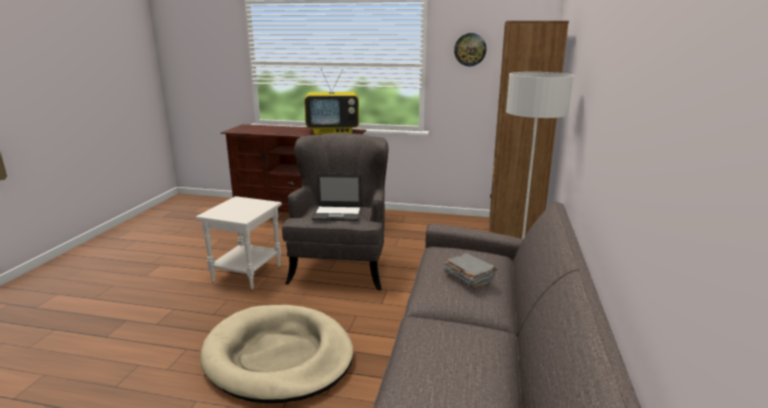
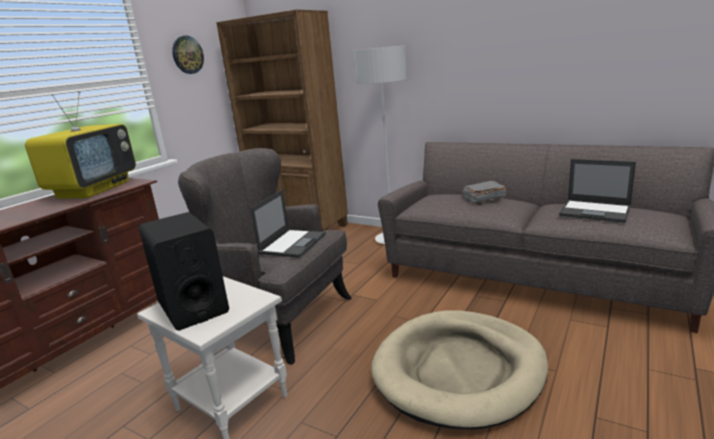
camera: 70 degrees left, 0 degrees up
none -> black speaker [139,212,229,331]
none -> laptop [559,159,636,223]

